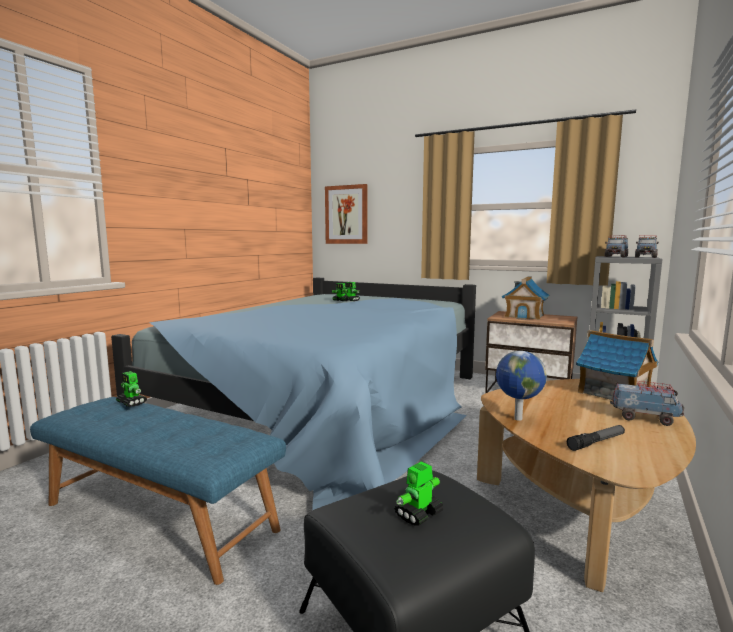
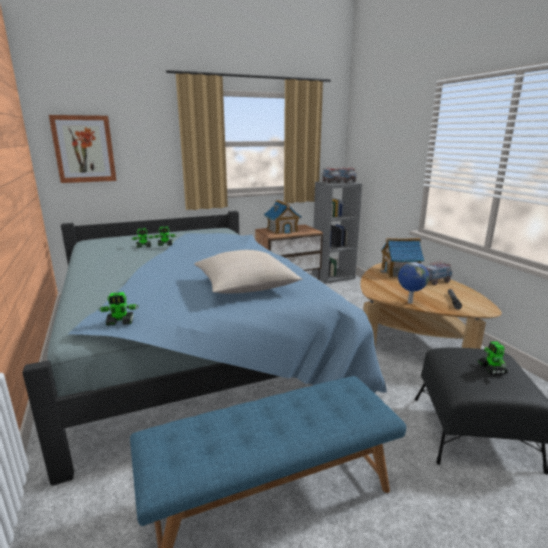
camera: 50 degrees left, 10 degrees up
toy robot [116,371,147,407] -> toy robot moved to [98,292,139,326]
none -> beige pillow [194,250,302,294]

